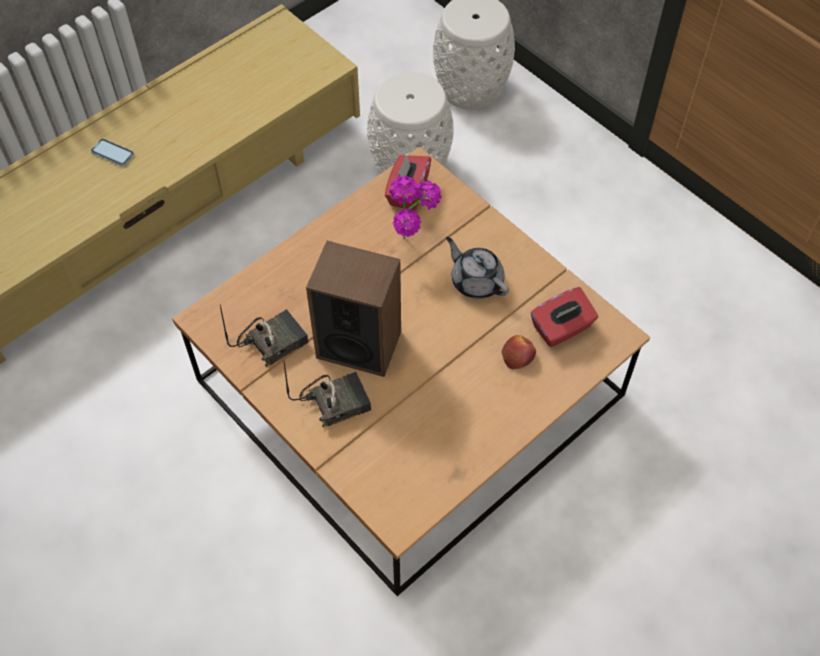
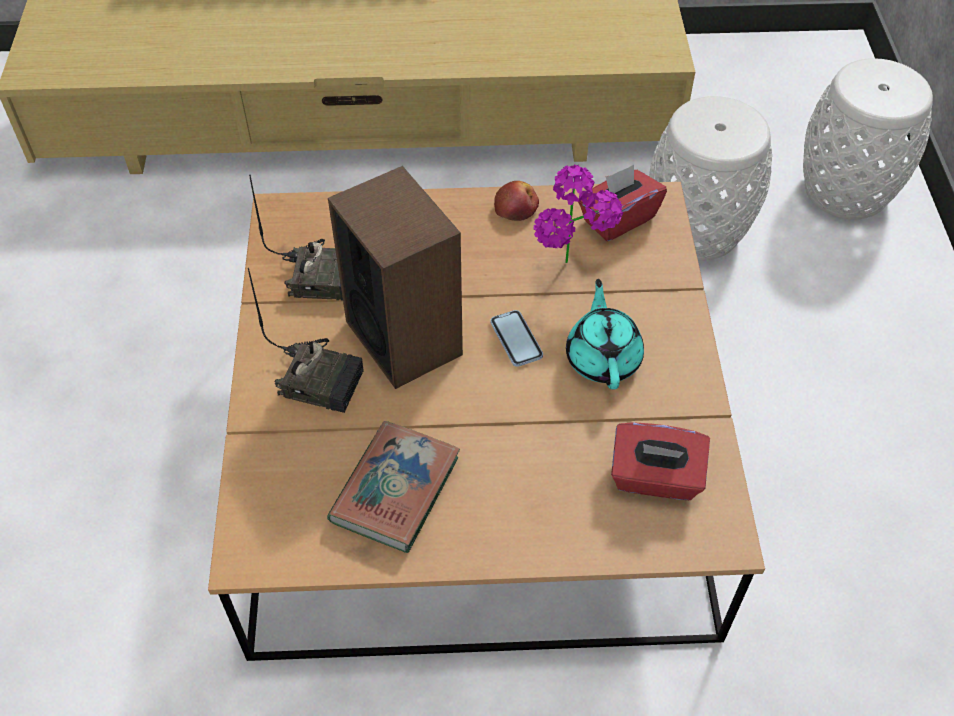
camera: 40 degrees right, 5 degrees down
phone [91,139,134,166] -> phone moved to [490,310,543,367]
grey teapot [446,237,509,299] -> turquoise teapot [566,279,644,390]
apple [502,335,536,369] -> apple moved to [494,181,539,221]
none -> book [327,421,460,553]

